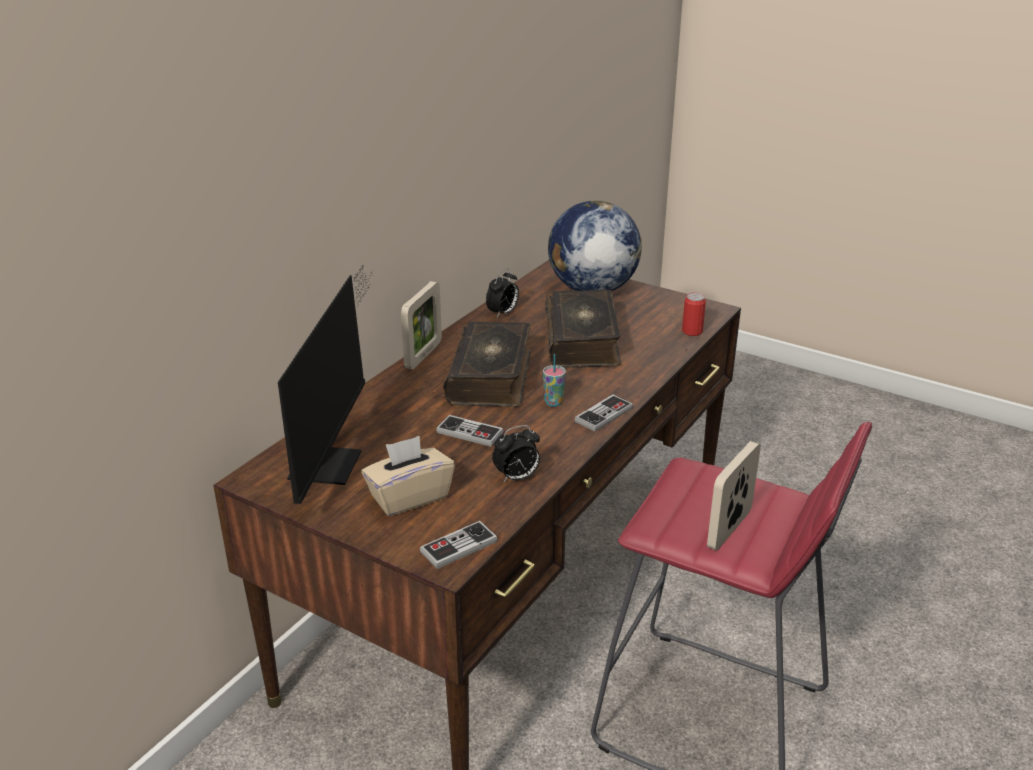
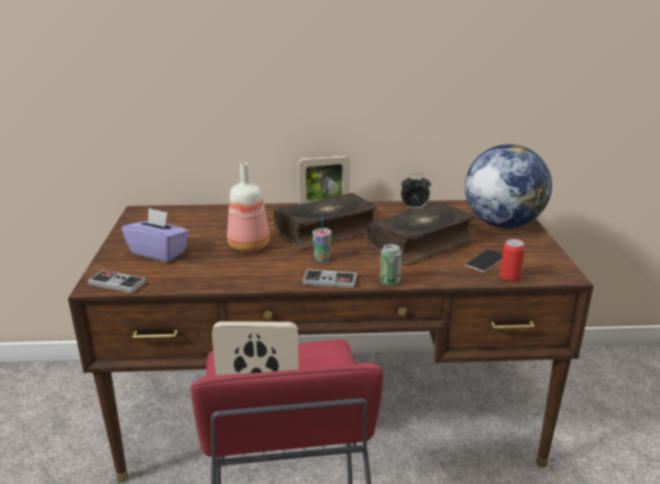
camera: 55 degrees right, 5 degrees down
monitor [278,266,373,504] -> none
beige tissue box [361,436,455,516] -> purple tissue box [122,208,190,262]
game controller [436,415,504,447] -> bottle [227,162,270,252]
alarm clock [492,425,540,483] -> none
none -> can [380,244,402,286]
none -> phone [465,249,502,272]

